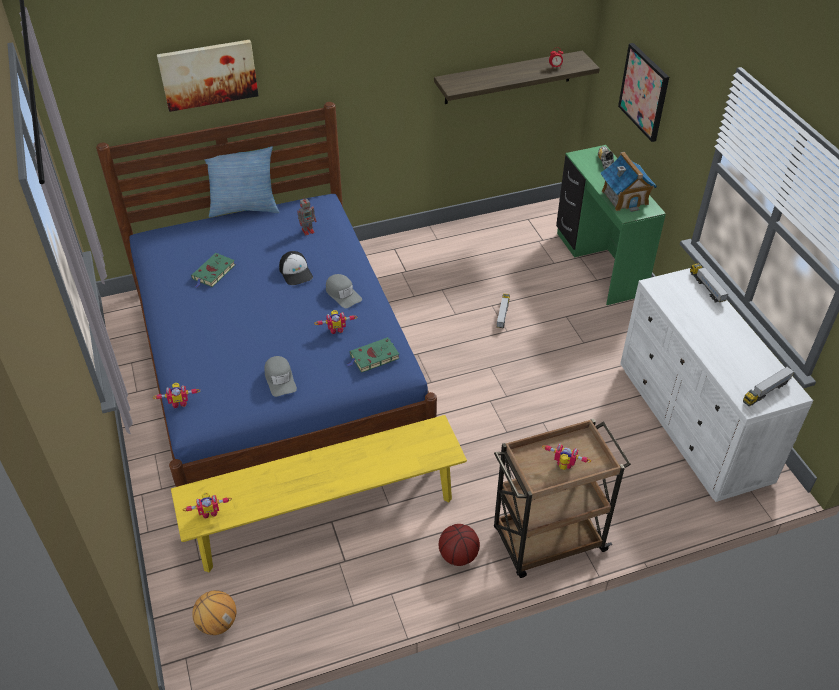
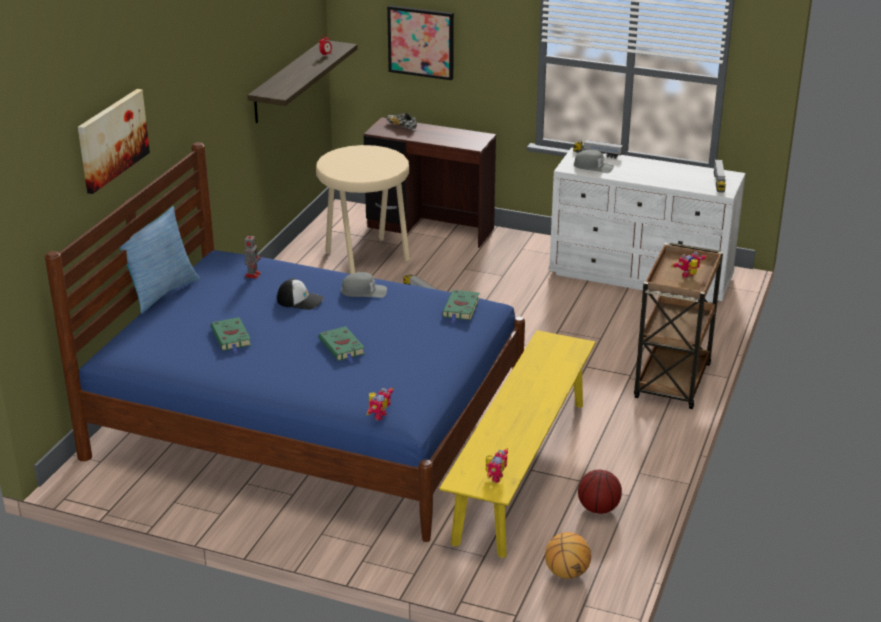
camera: 50 degrees left, 15 degrees down
grey cap [264,356,297,397] -> grey cap moved to [574,149,614,173]
toy robot [314,310,358,334] -> none
basketball [439,524,480,566] -> basketball moved to [578,470,622,514]
green desk [556,145,666,305] -> brown desk [364,117,496,248]
toy house [600,152,657,212] -> none
none -> beige stool [316,145,410,274]
none -> green book [318,326,365,363]

